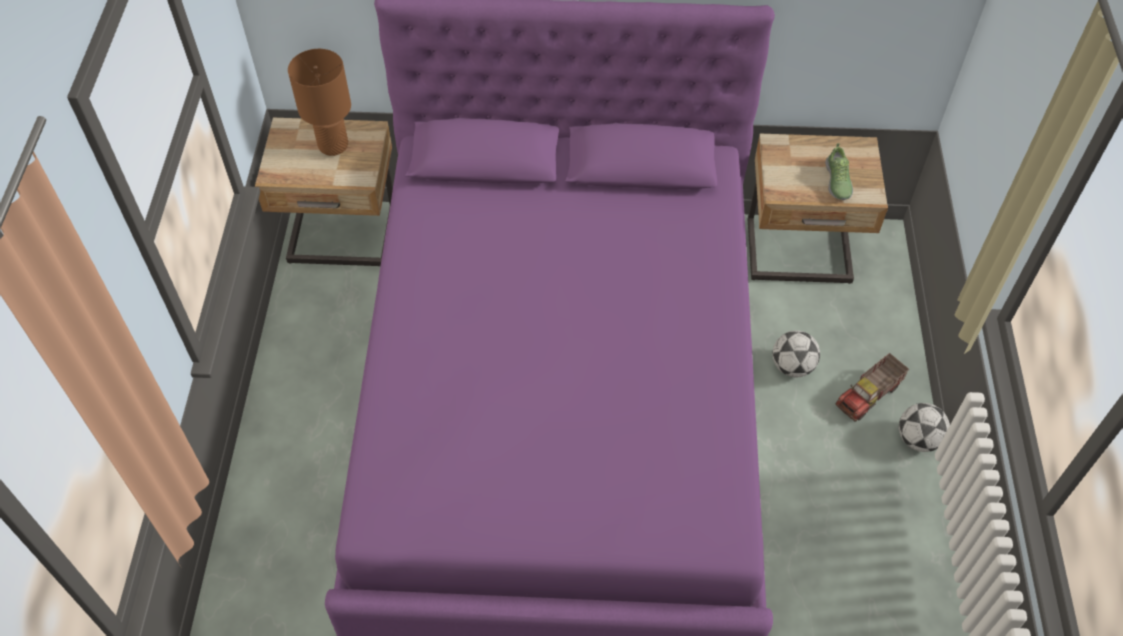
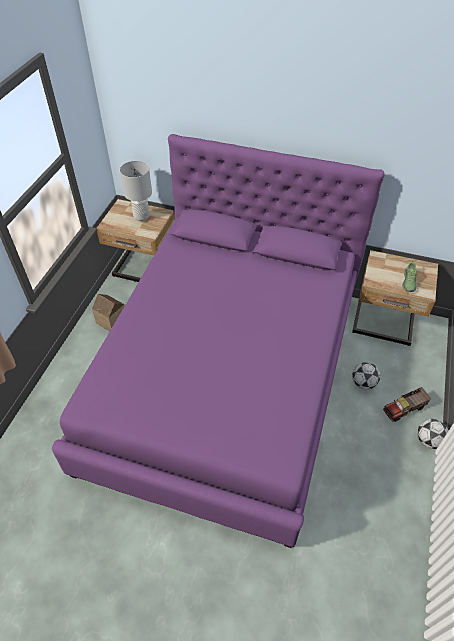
camera: 15 degrees right, 5 degrees down
brown table lamp [288,49,351,156] -> grey table lamp [120,161,152,221]
none -> toy house [92,294,124,331]

